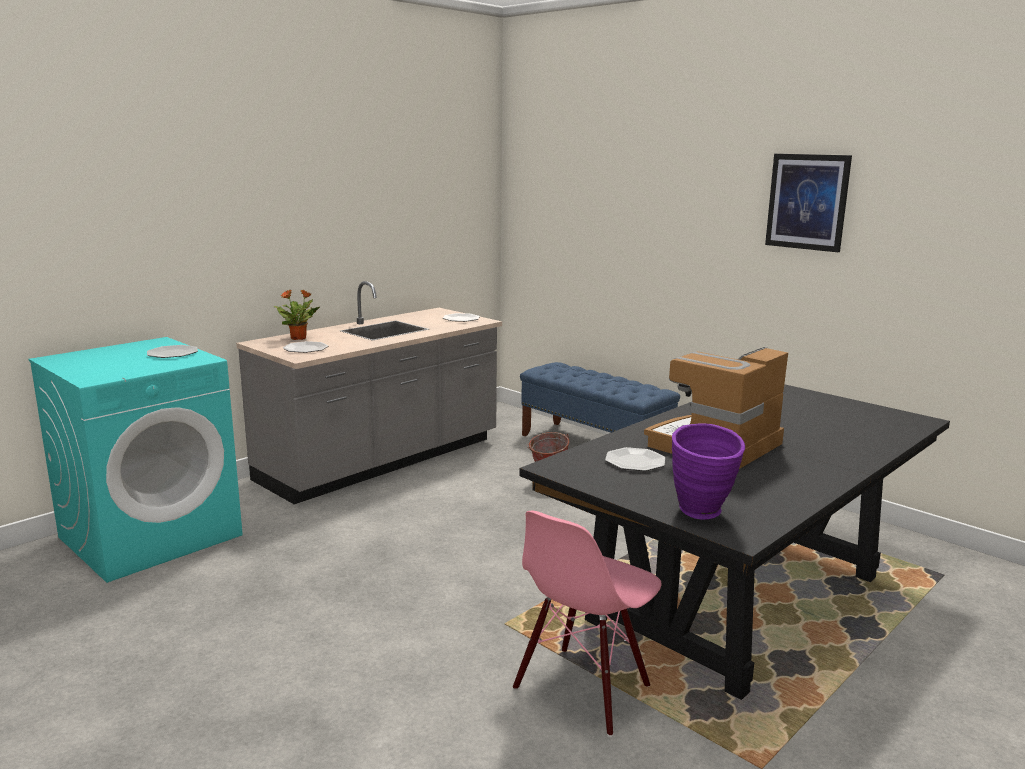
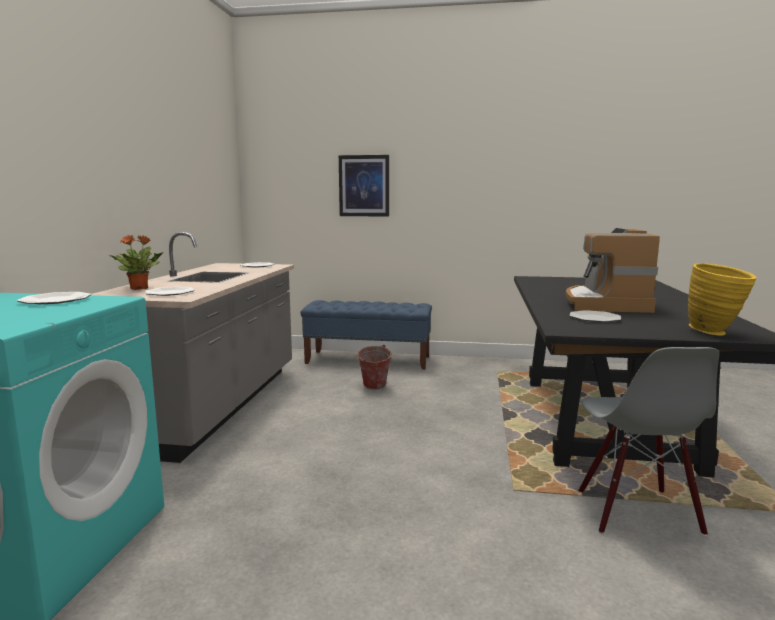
camera: 35 degrees left, 5 degrees down
pink chair [513,510,661,737] -> grey chair [578,347,720,536]
purple vase [672,423,745,520] -> yellow vase [688,263,757,336]
picture [765,154,852,252] -> picture moved to [339,155,389,216]

